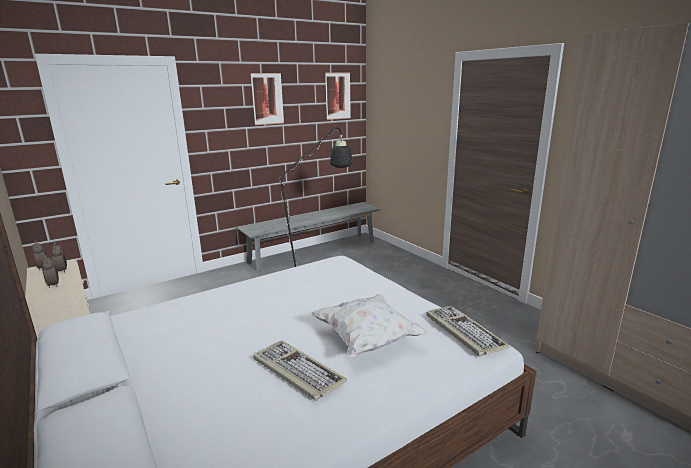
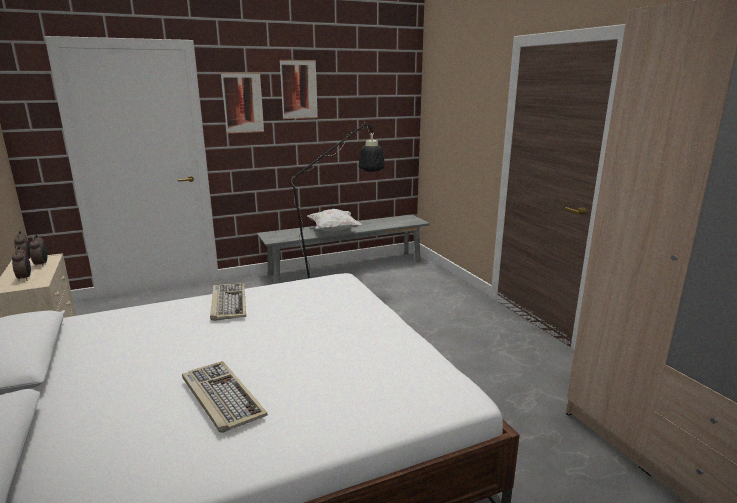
camera: 10 degrees right, 0 degrees up
white pillow [311,294,427,357] -> white pillow moved to [307,209,362,232]
picture [325,72,351,120] -> picture moved to [221,72,264,134]
keyboard [426,306,510,357] -> keyboard moved to [210,283,246,321]

